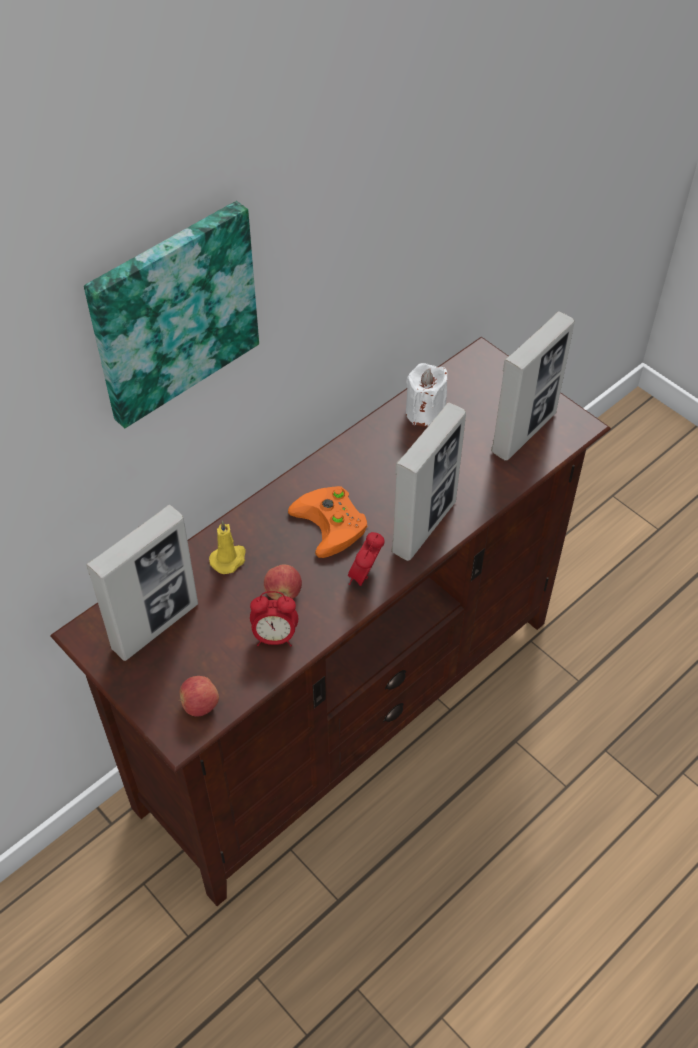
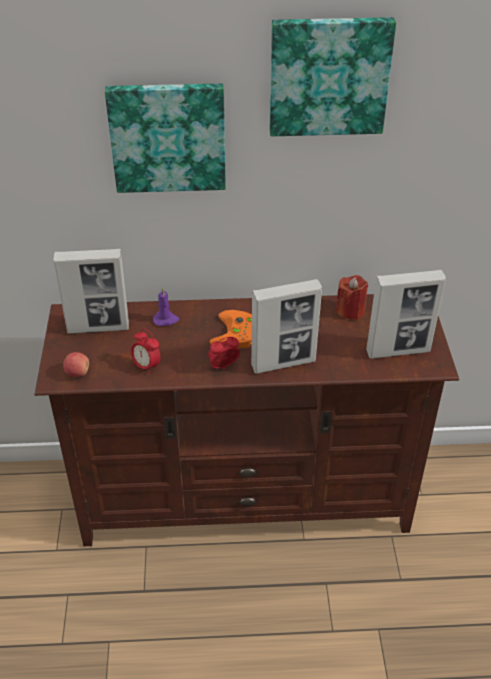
camera: 40 degrees right, 10 degrees down
yellow candle [209,520,246,574] -> purple candle [153,287,179,326]
apple [264,564,302,600] -> none
white candle [406,363,447,427] -> red candle [336,275,368,320]
none -> picture [270,17,396,136]

